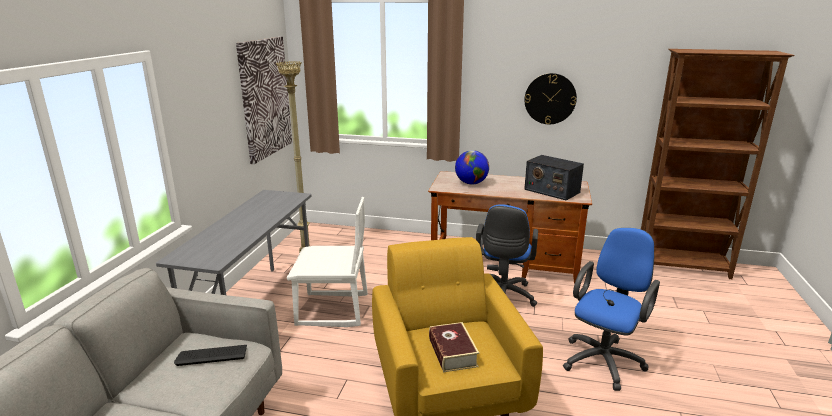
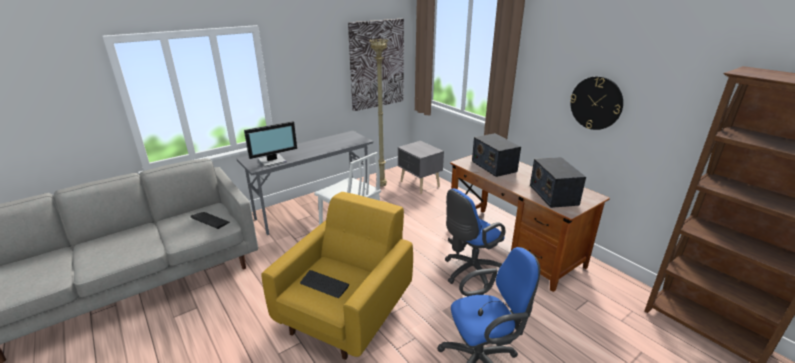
camera: 40 degrees right, 5 degrees up
book [429,322,479,372] -> keyboard [300,270,349,298]
globe [455,150,489,184] -> radio [472,133,521,177]
none -> monitor [244,121,297,167]
none -> grey nightstand [398,141,444,194]

